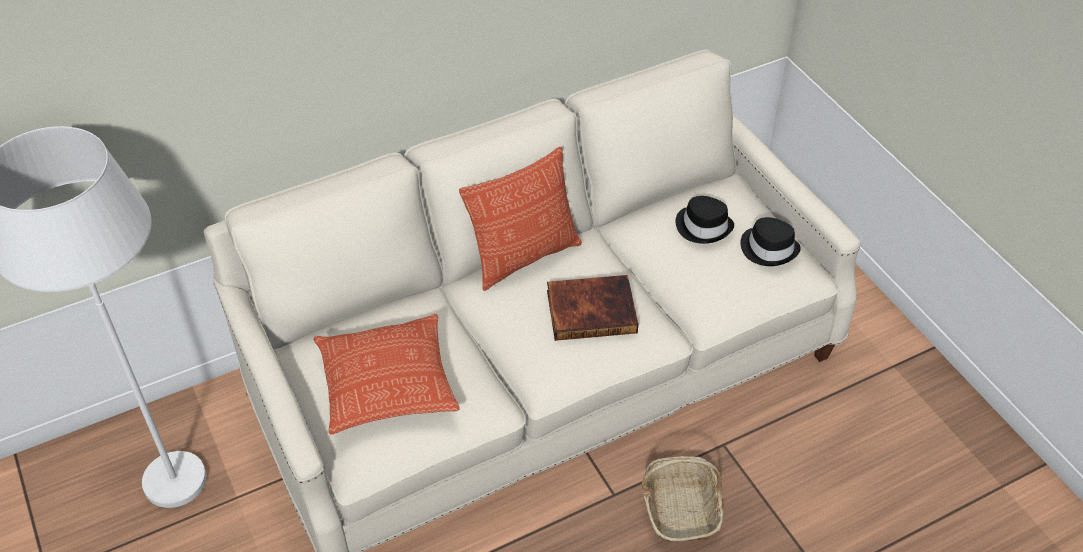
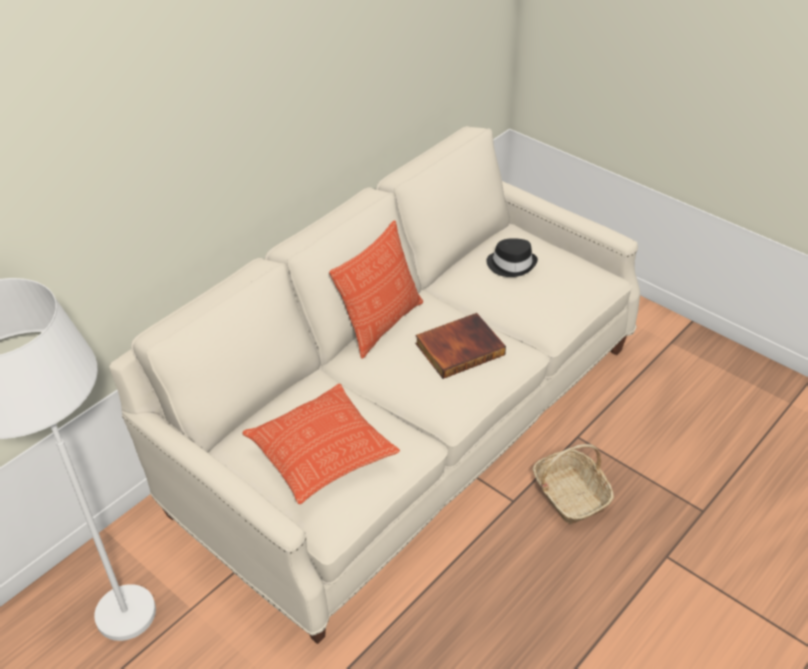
camera: 20 degrees left, 5 degrees down
black hat [740,217,801,266] -> none

